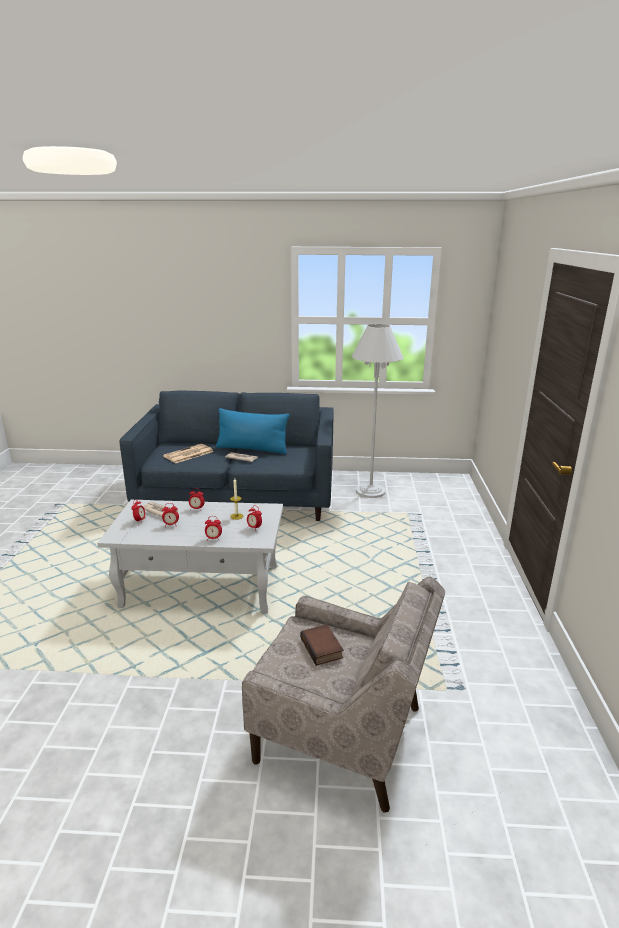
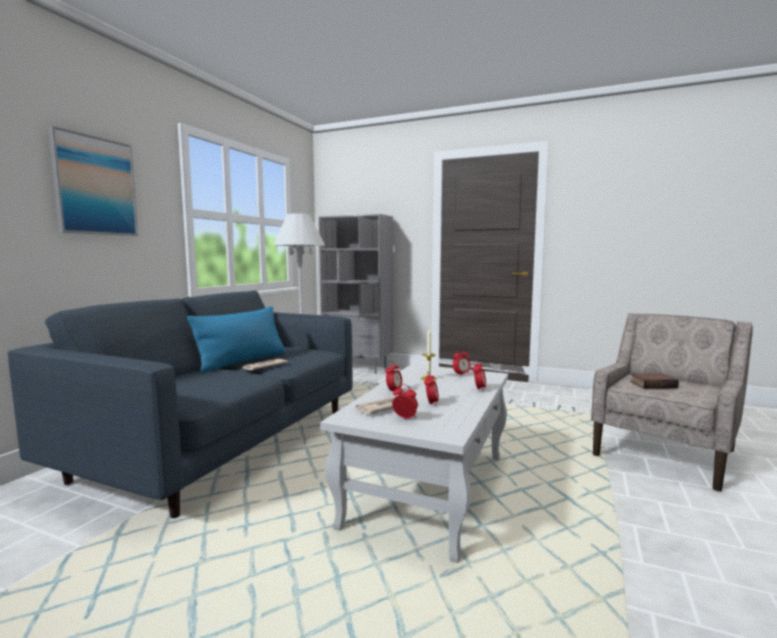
camera: 70 degrees left, 15 degrees down
newspaper [163,444,214,463] -> none
none -> picture [48,126,138,236]
none -> grey bookcase [318,214,393,374]

